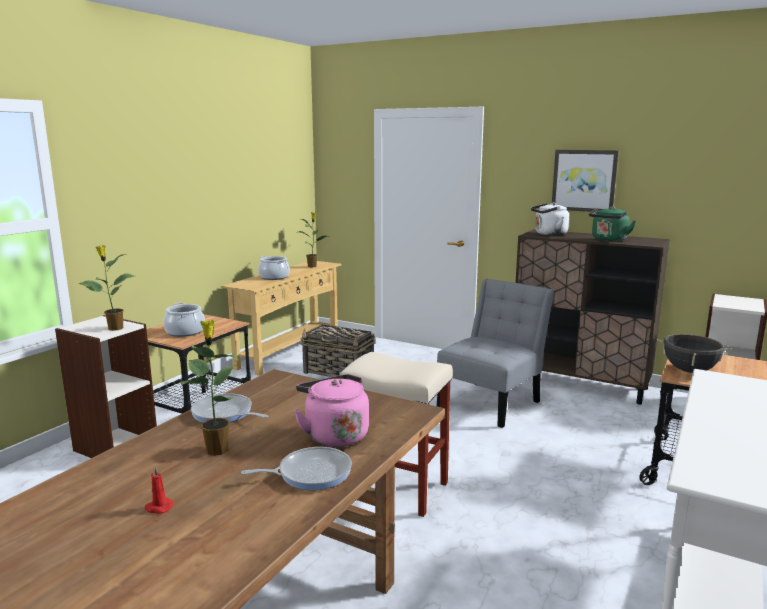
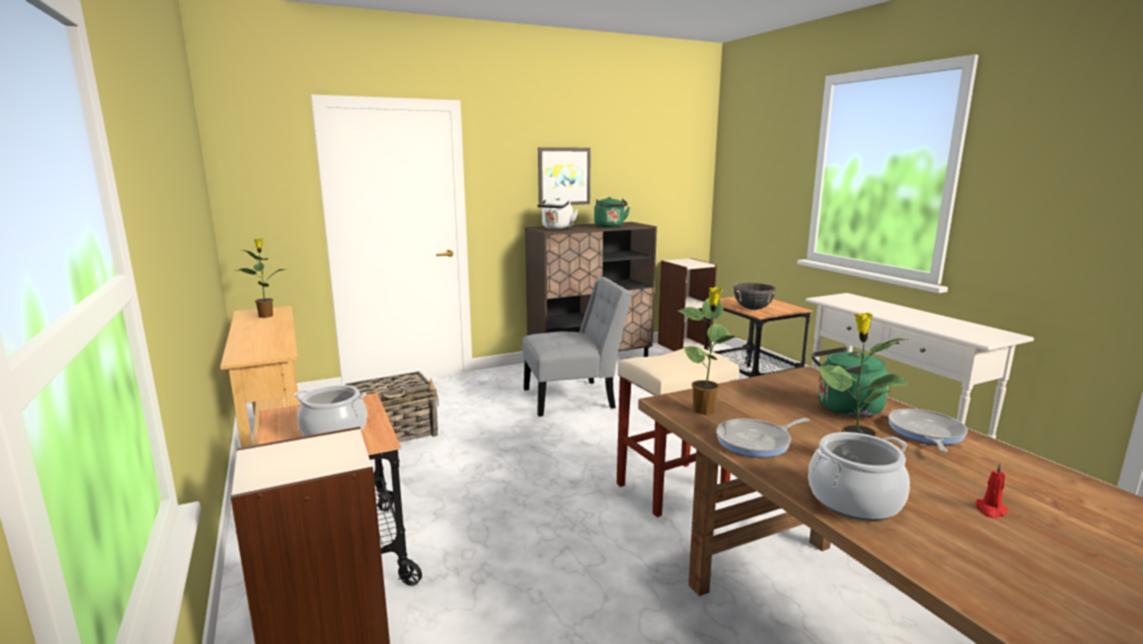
camera: 55 degrees left, 0 degrees up
potted plant [79,245,134,331] -> potted plant moved to [678,287,740,415]
cooking pot [258,256,290,280] -> cooking pot moved to [808,432,910,521]
pink kettle [294,374,369,447] -> green kettle [812,347,889,418]
grey chair [437,279,554,428] -> grey chair turned 90 degrees clockwise [522,277,632,417]

